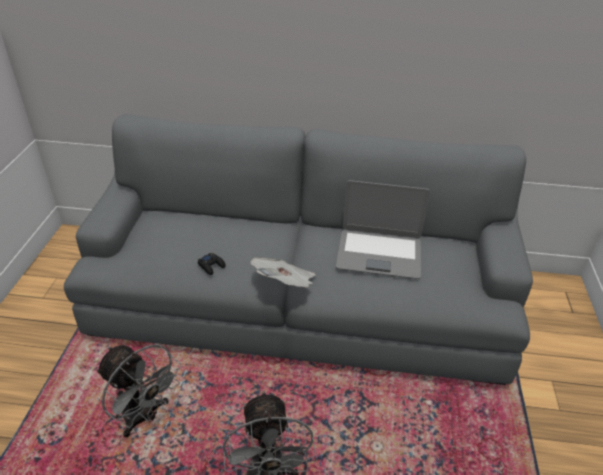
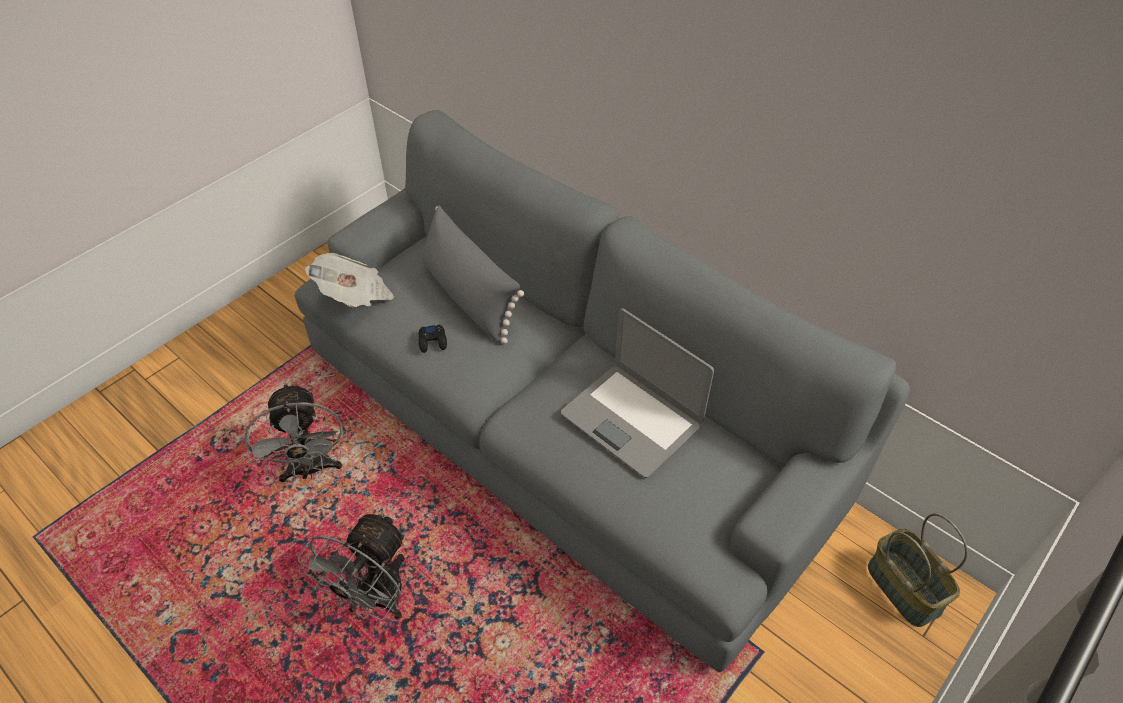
camera: 35 degrees right, 10 degrees up
newspaper [250,258,316,288] -> newspaper moved to [305,253,394,308]
none -> grey pillow [422,205,524,344]
none -> basket [868,513,968,627]

